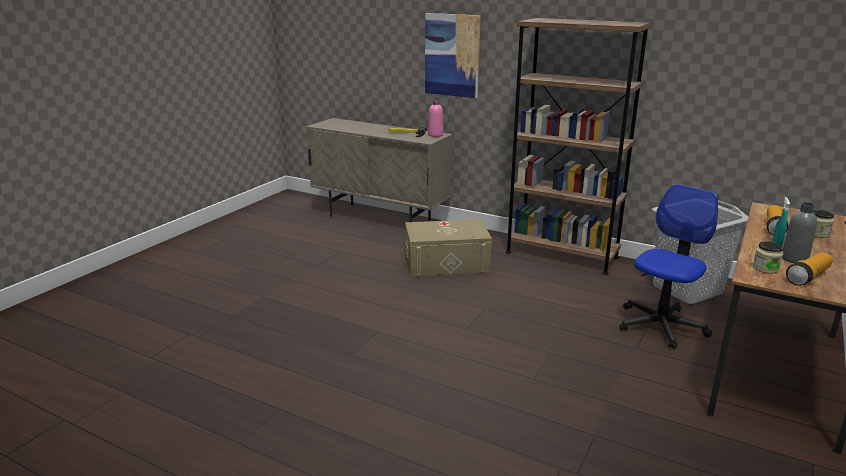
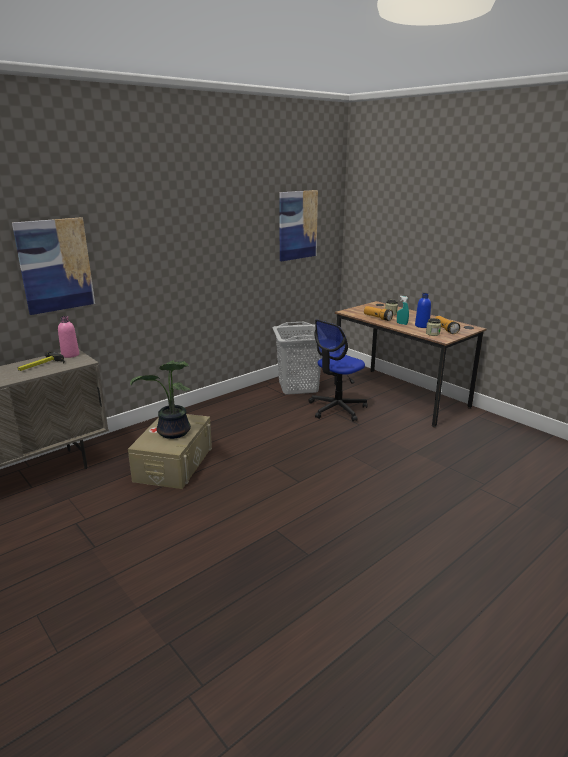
camera: 70 degrees left, 0 degrees up
brown bookcase [506,18,651,275] -> none
office chair [620,184,718,349] -> office chair turned 105 degrees counterclockwise [308,319,367,421]
grey bottle [782,202,817,263] -> blue bottle [415,293,431,328]
none -> potted plant [130,360,191,439]
none -> picture [279,190,318,261]

